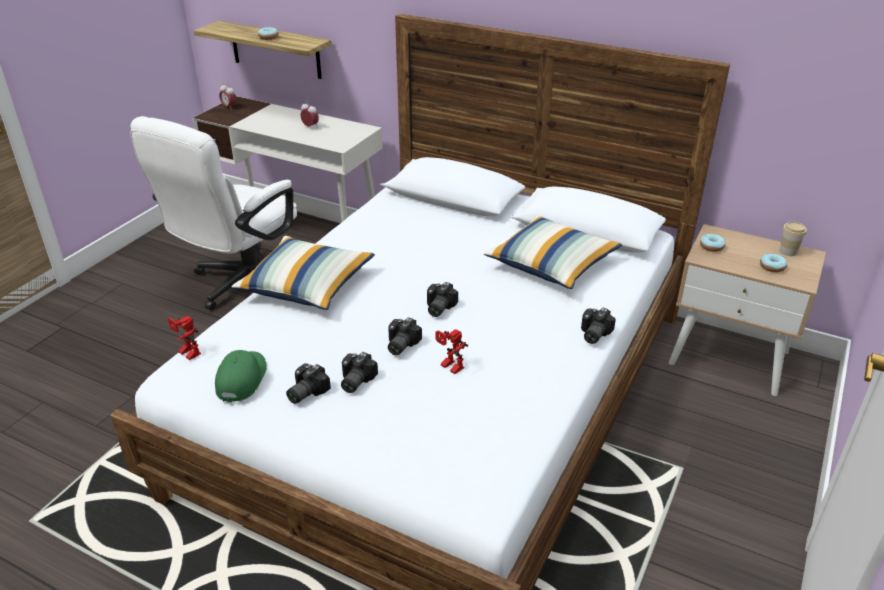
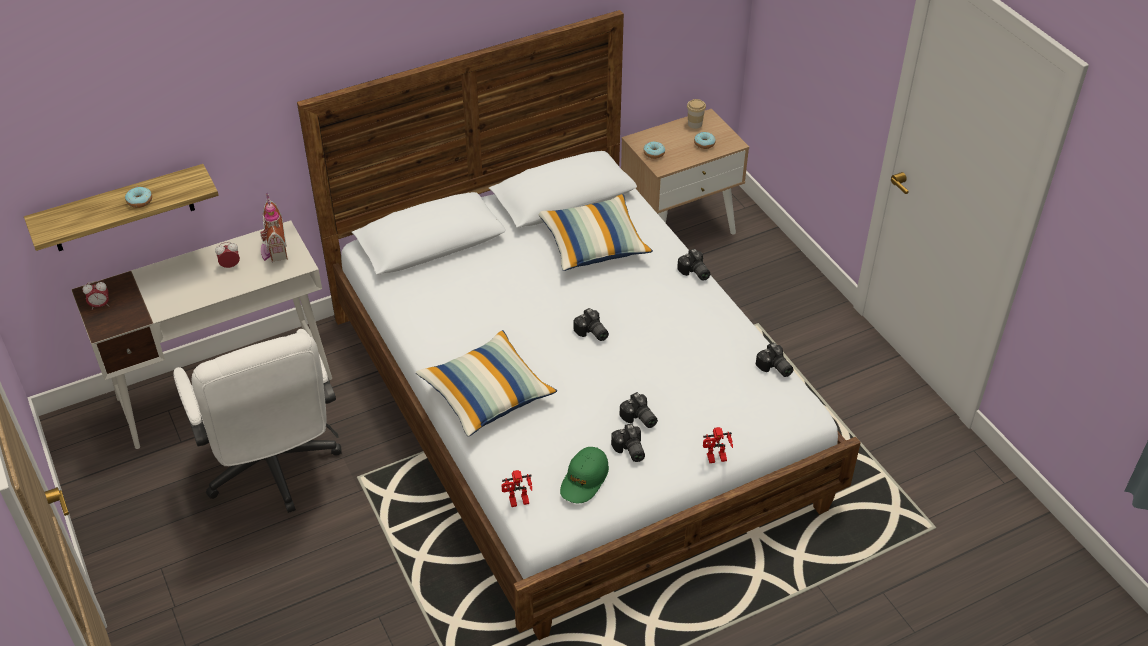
camera: 55 degrees left, 10 degrees up
green cap [215,350,267,402] -> green cap turned 105 degrees counterclockwise [560,447,609,503]
camera [388,317,422,355] -> camera moved to [756,342,794,377]
toy robot [436,329,468,374] -> toy robot moved to [703,427,733,463]
none -> toy house [260,193,288,263]

